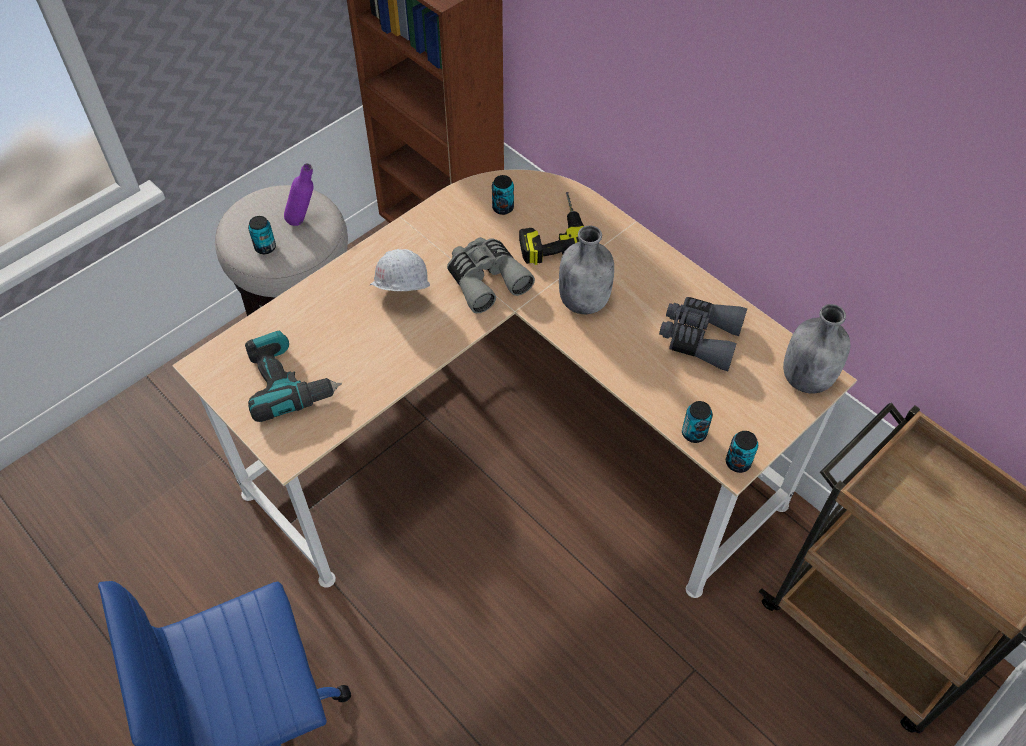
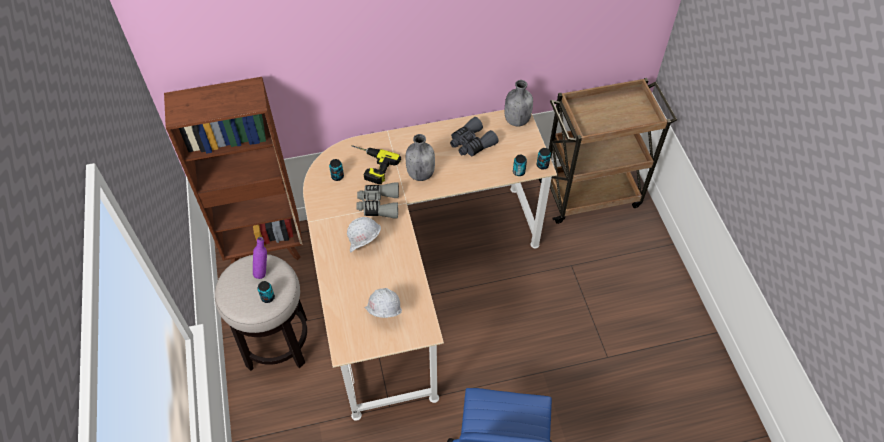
camera: 60 degrees left, 0 degrees up
power drill [245,331,342,422] -> white hard hat [364,288,402,318]

